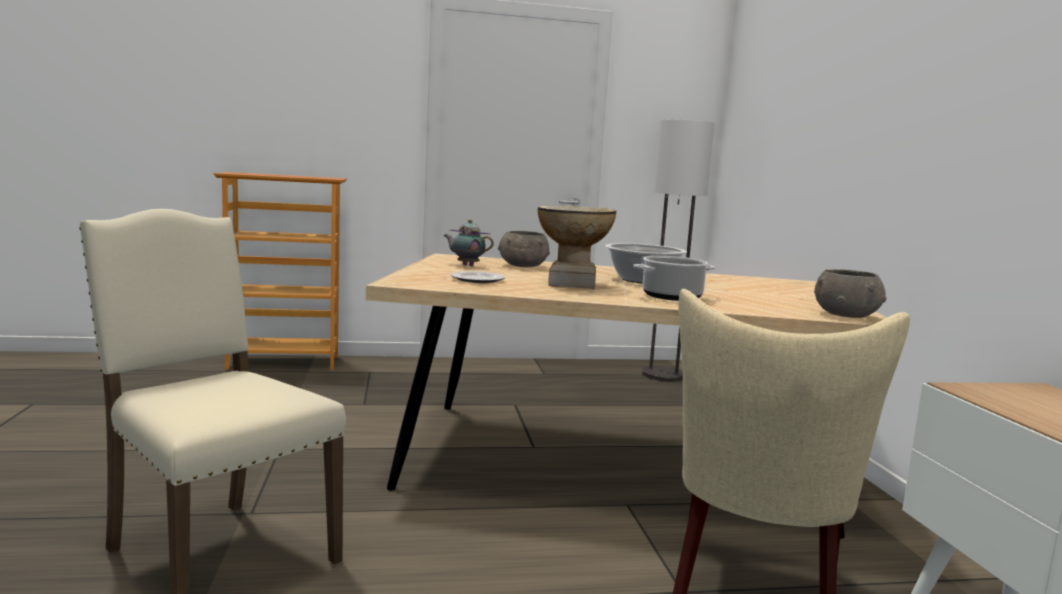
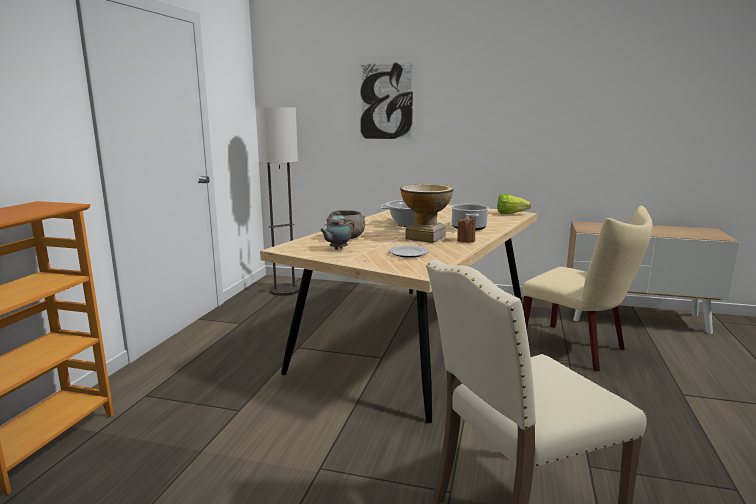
camera: 65 degrees left, 5 degrees up
grey bowl [814,269,886,318] -> lettuce [497,194,531,214]
none -> picture [358,60,415,141]
none -> brown candle [457,215,476,243]

